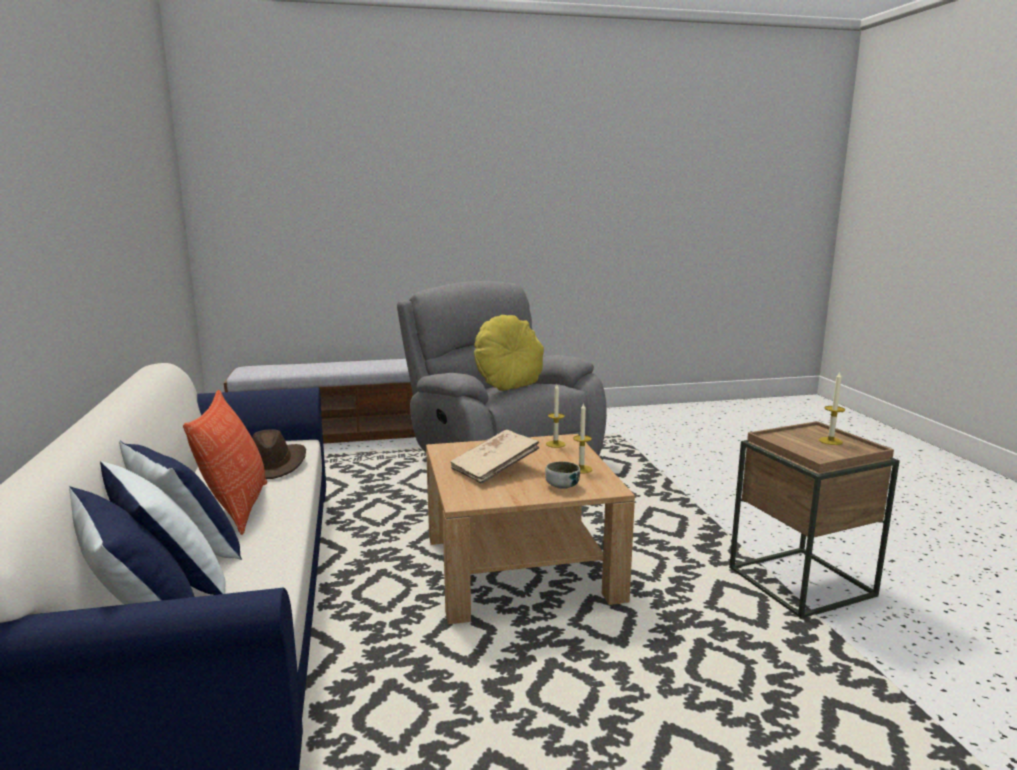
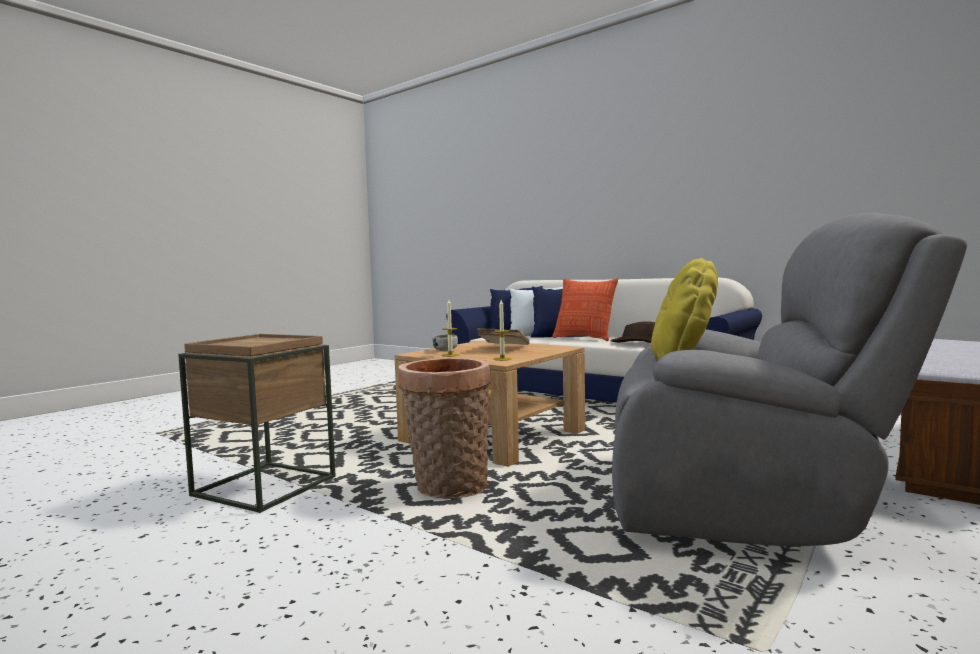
camera: 140 degrees right, 10 degrees down
candle [819,371,845,445] -> none
none -> basket [398,357,491,499]

